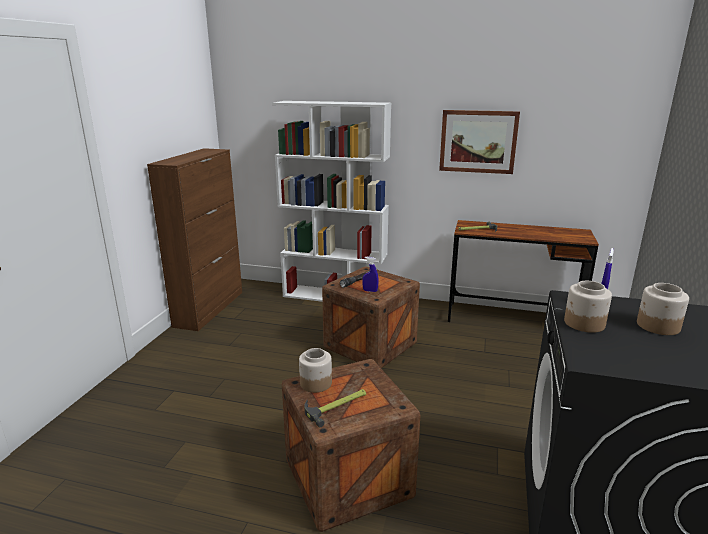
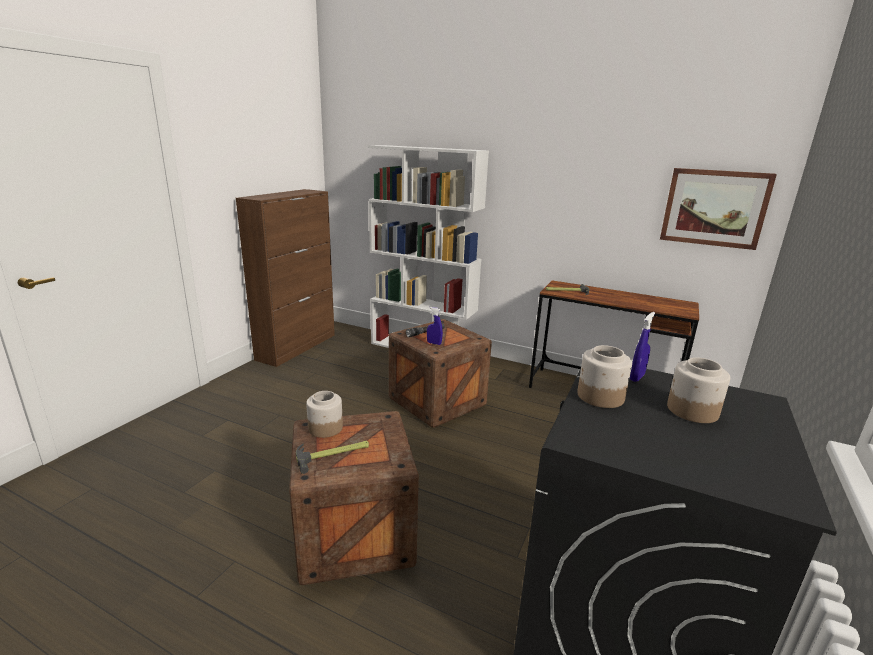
camera: 10 degrees right, 0 degrees up
picture [439,110,520,174] -> picture moved to [660,168,777,250]

